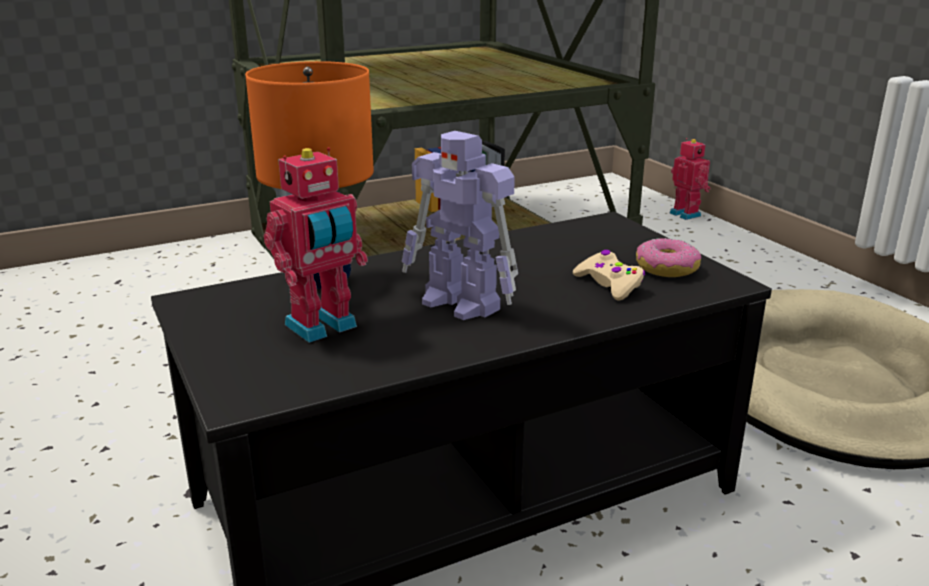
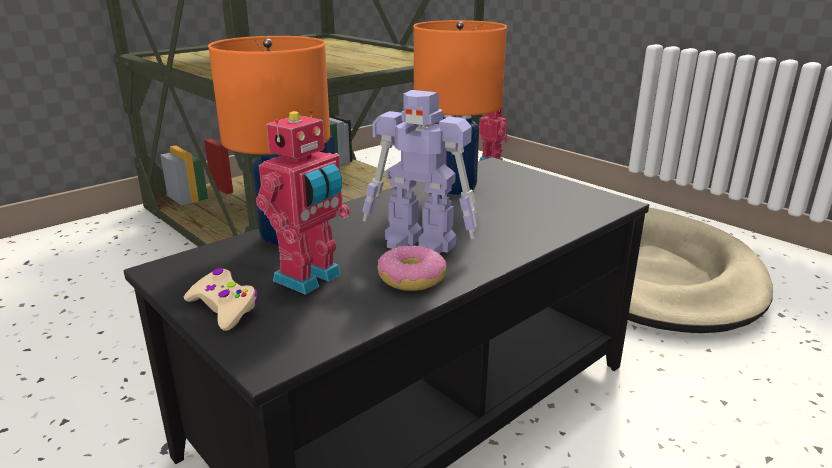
camera: 15 degrees left, 0 degrees up
beige game controller [573,250,645,301] -> beige game controller moved to [184,268,258,331]
donut [636,238,701,277] -> donut moved to [377,245,446,291]
none -> orange table lamp [414,20,507,195]

